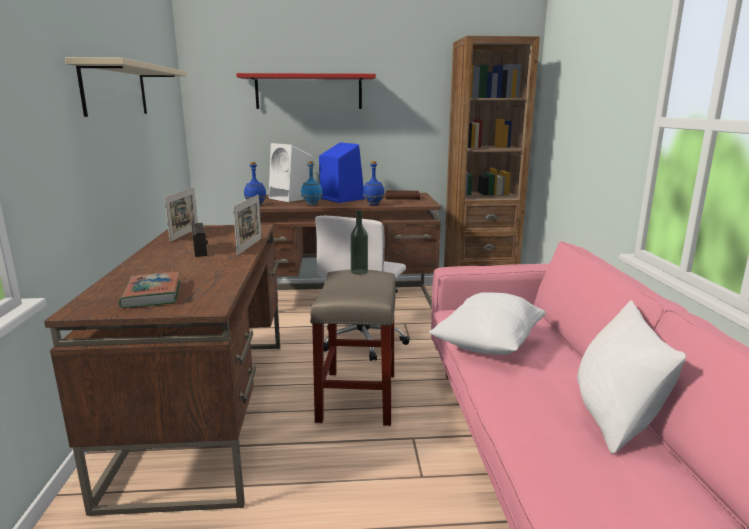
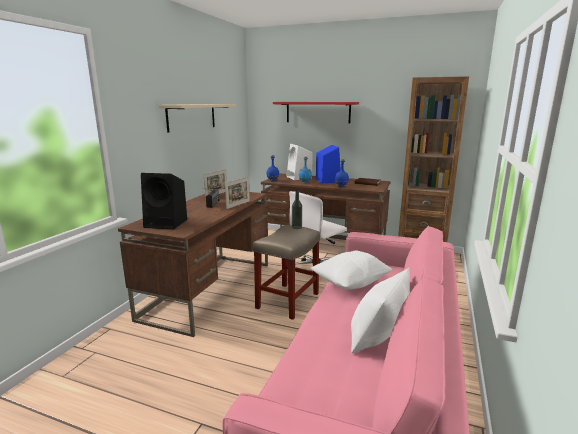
camera: 25 degrees right, 0 degrees up
book [119,272,180,308] -> black speaker [141,173,187,230]

